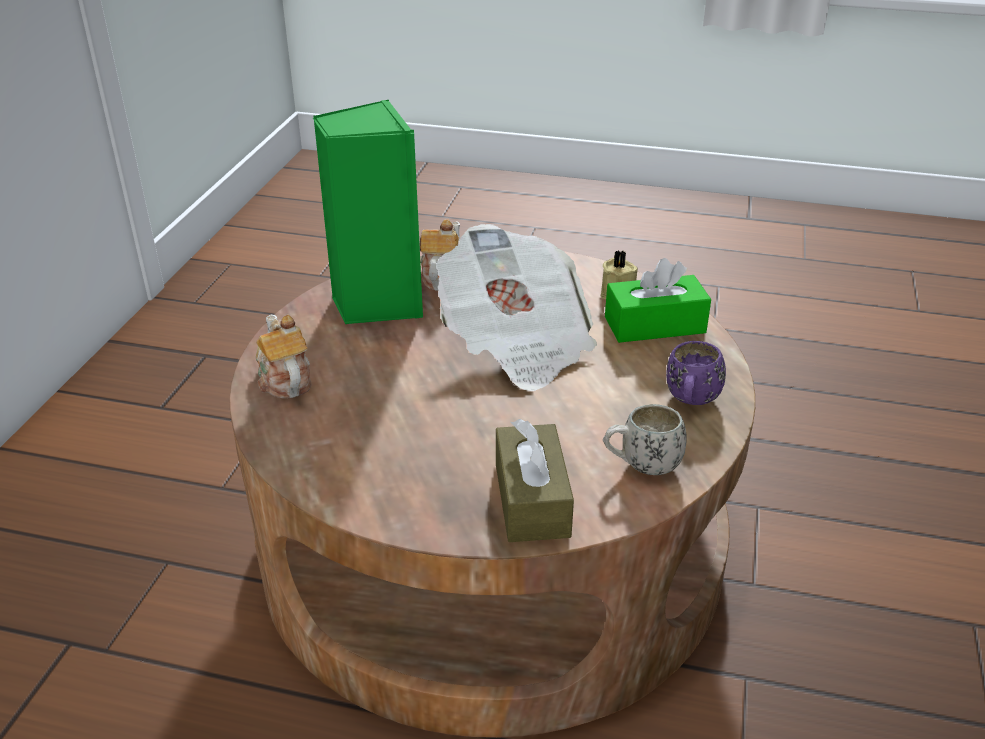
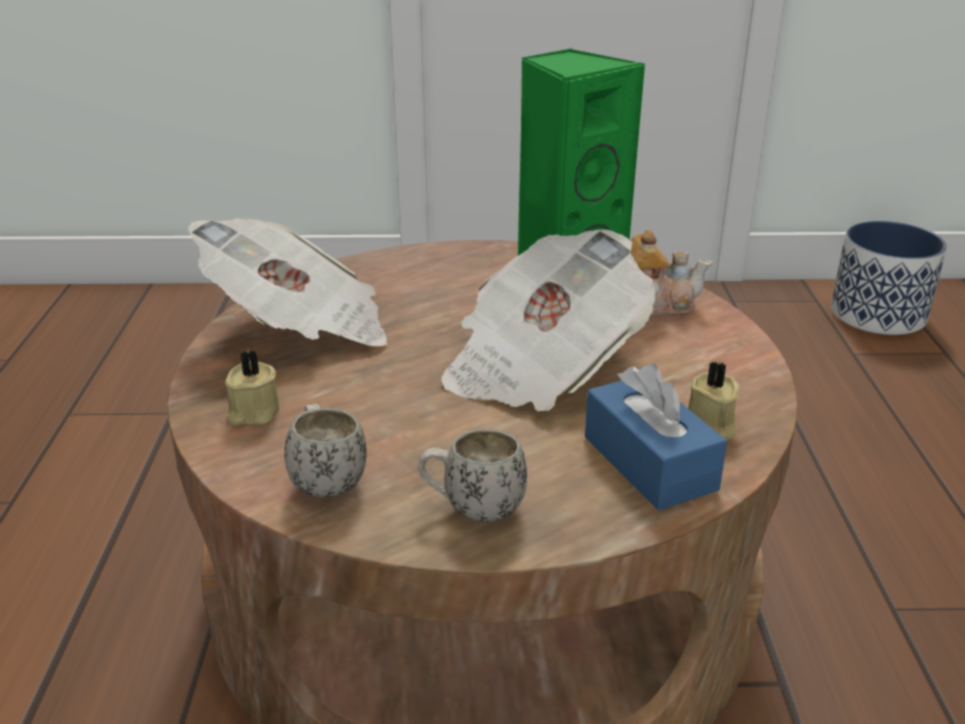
camera: 75 degrees right, 5 degrees down
teapot [256,314,311,398] -> none
brown tissue box [496,419,574,542] -> beige candle [225,351,279,425]
green tissue box [605,258,711,343] -> blue tissue box [585,363,727,510]
purple mug [666,341,726,405] -> white mug [418,429,527,522]
none -> newspaper [188,218,388,347]
none -> planter [831,221,947,335]

